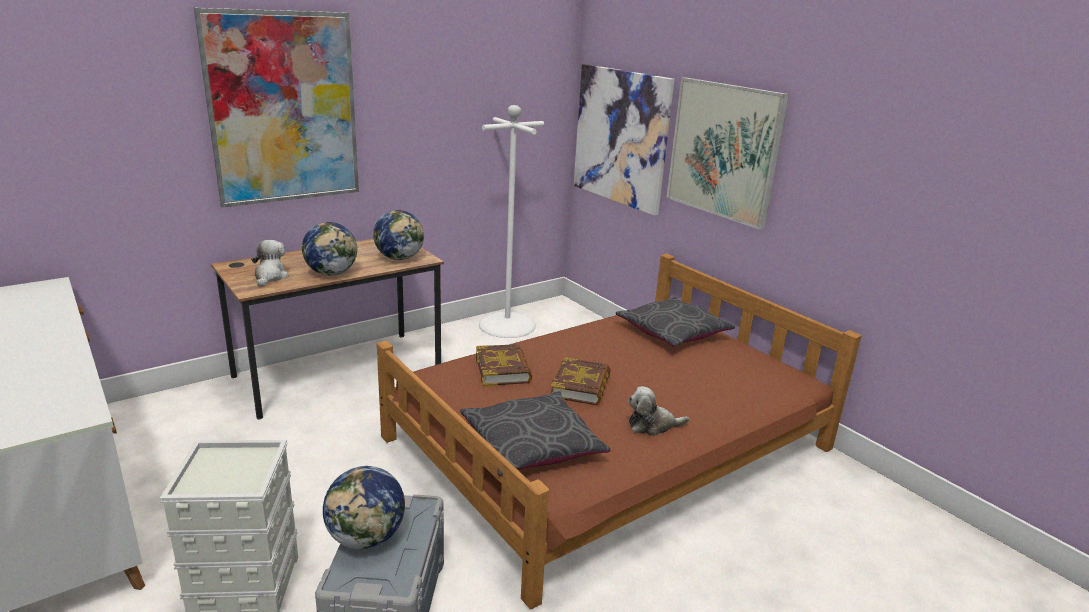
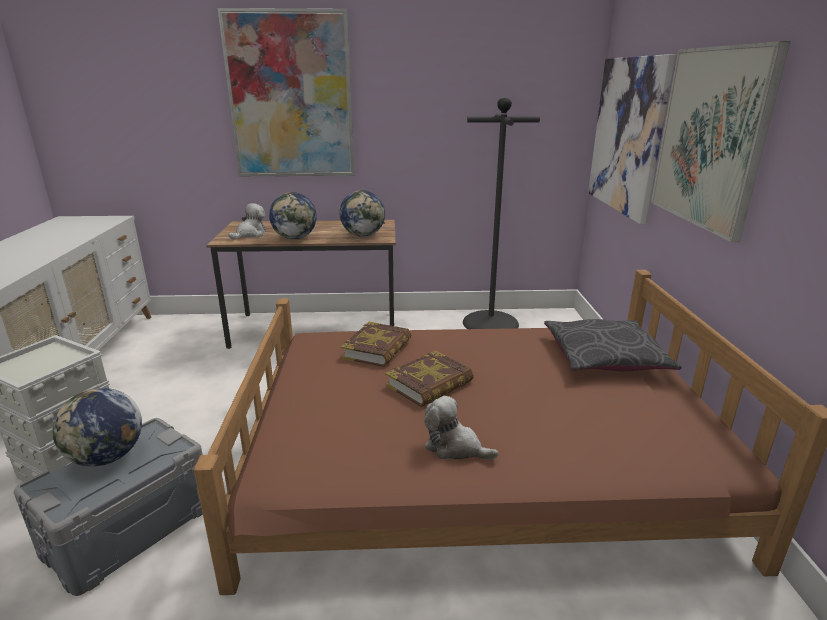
camera: 35 degrees right, 0 degrees up
grey pillow [460,391,611,476] -> none
white clothes rack [479,105,544,338] -> black clothes rack [463,98,540,329]

